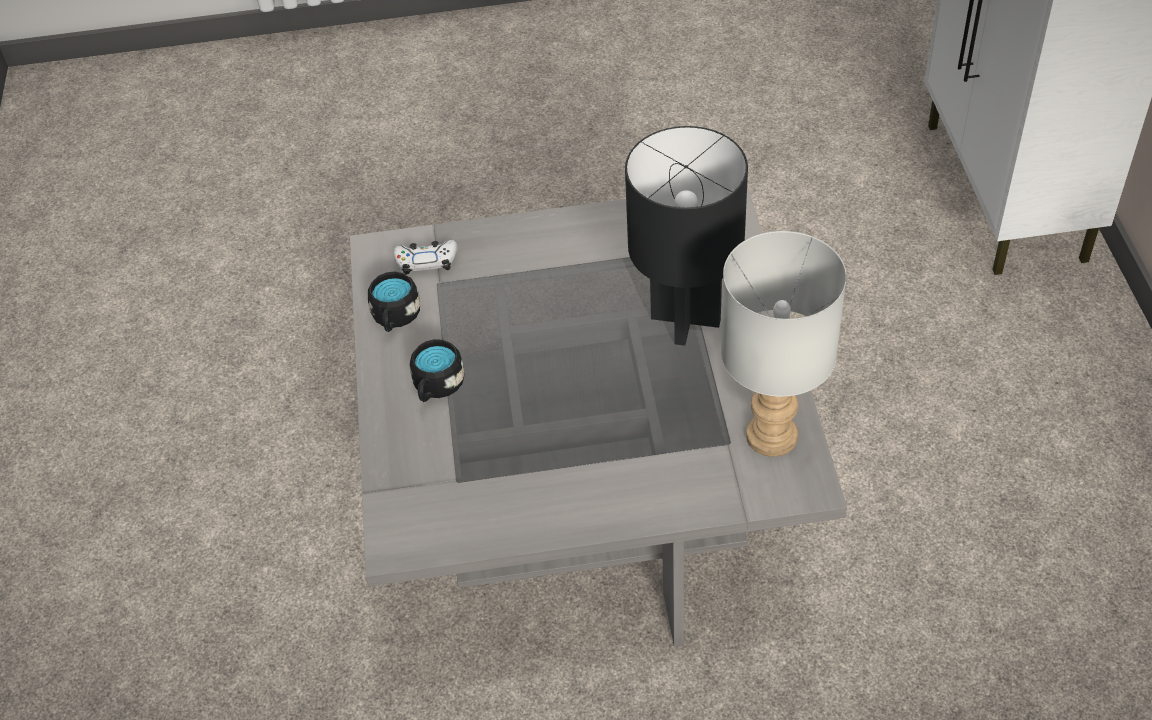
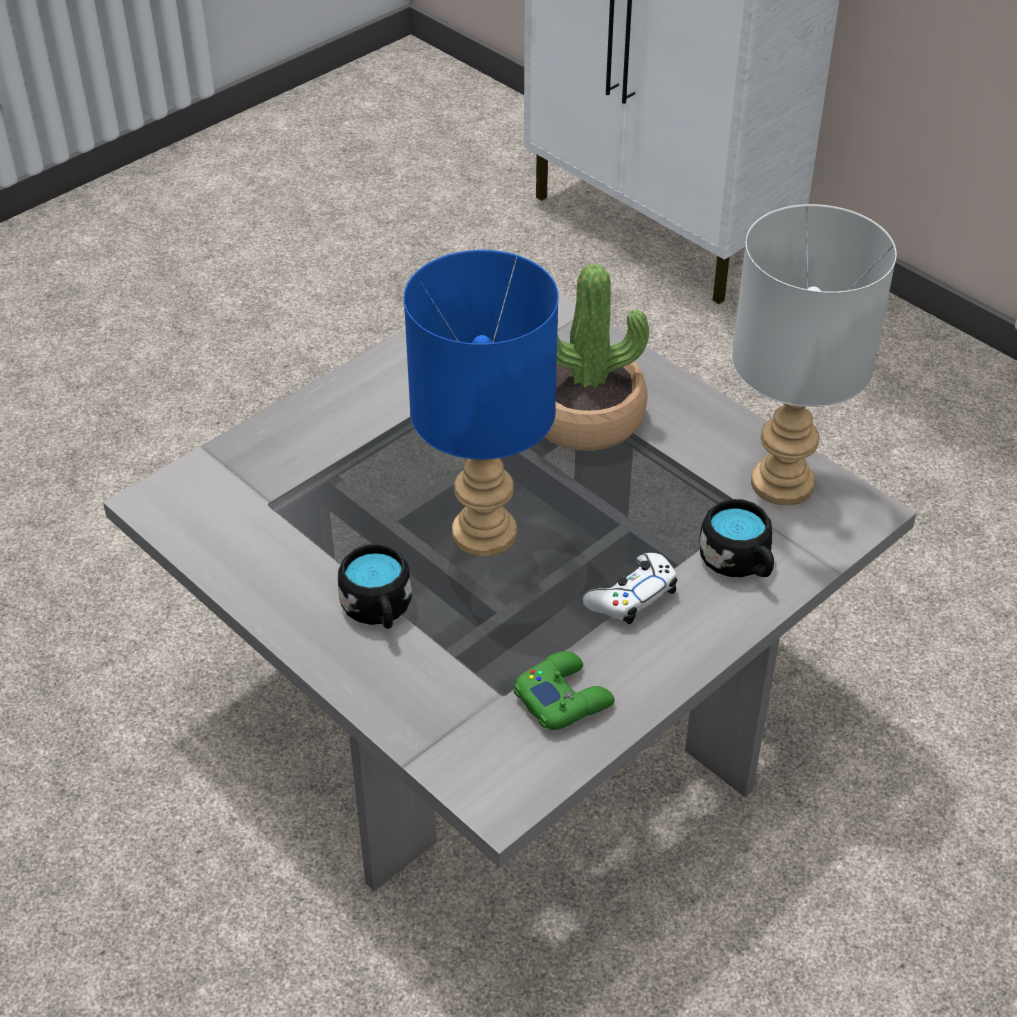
camera: 40 degrees left, 5 degrees down
black mug [368,272,420,332] -> black mug moved to [700,499,774,577]
white game controller [393,240,458,275] -> white game controller moved to [583,553,677,624]
black table lamp [625,126,748,346] -> potted plant [544,263,649,451]
none -> blue table lamp [404,250,559,557]
none -> green game controller [514,651,615,730]

